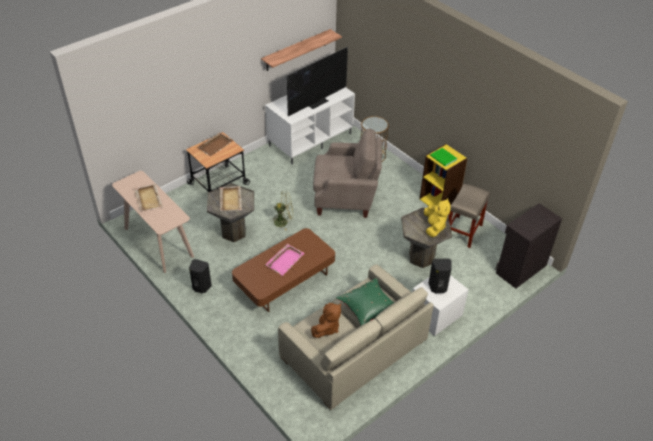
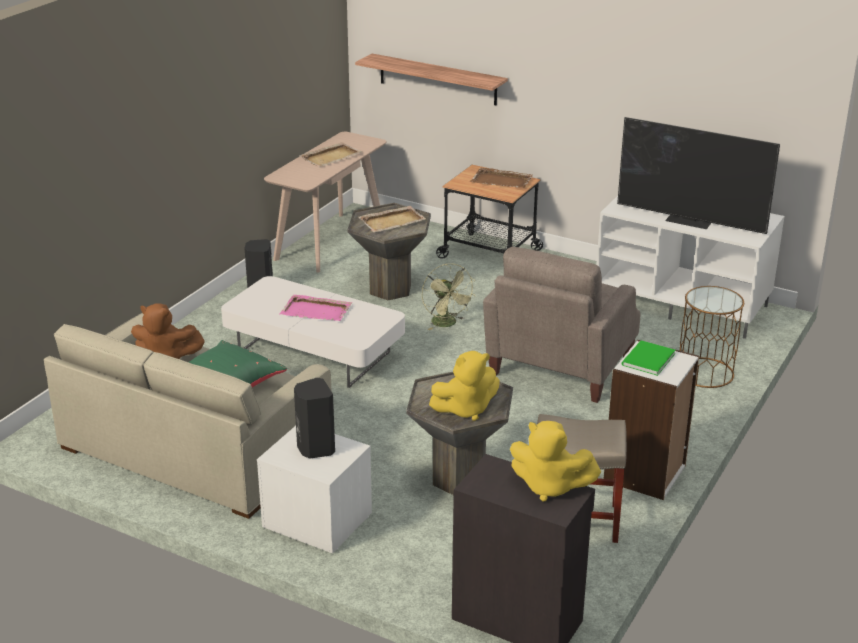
camera: 70 degrees right, 15 degrees down
brown coffee table [232,228,335,312] -> white coffee table [221,276,405,388]
shelf [261,29,342,71] -> shelf moved to [355,54,508,105]
beige armchair [313,129,382,218] -> beige armchair turned 45 degrees clockwise [483,247,641,403]
yellow bookcase [420,144,468,206] -> white bookcase [604,340,699,500]
none -> yellow plush toy [510,421,601,502]

